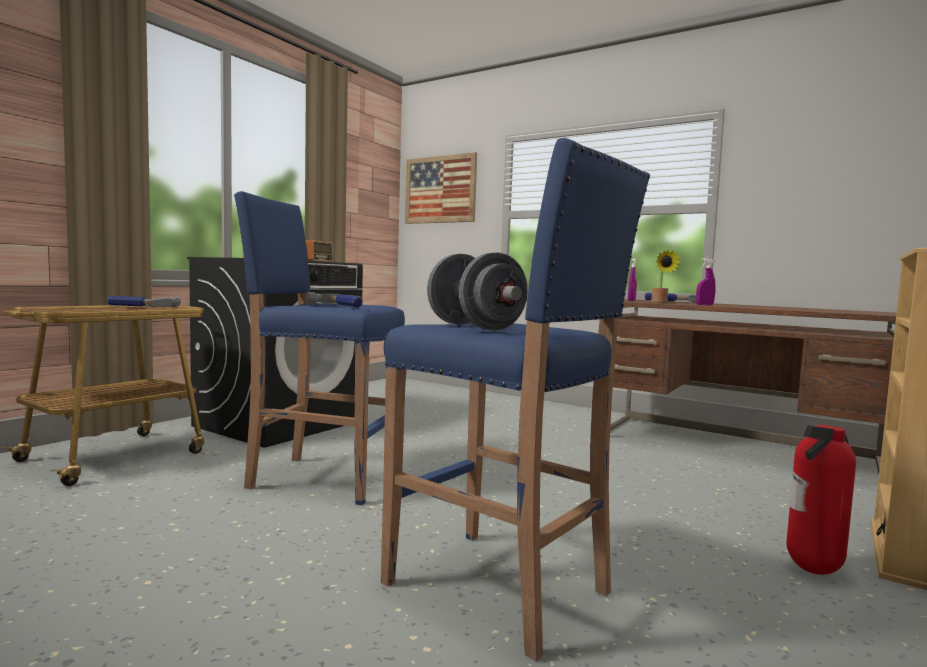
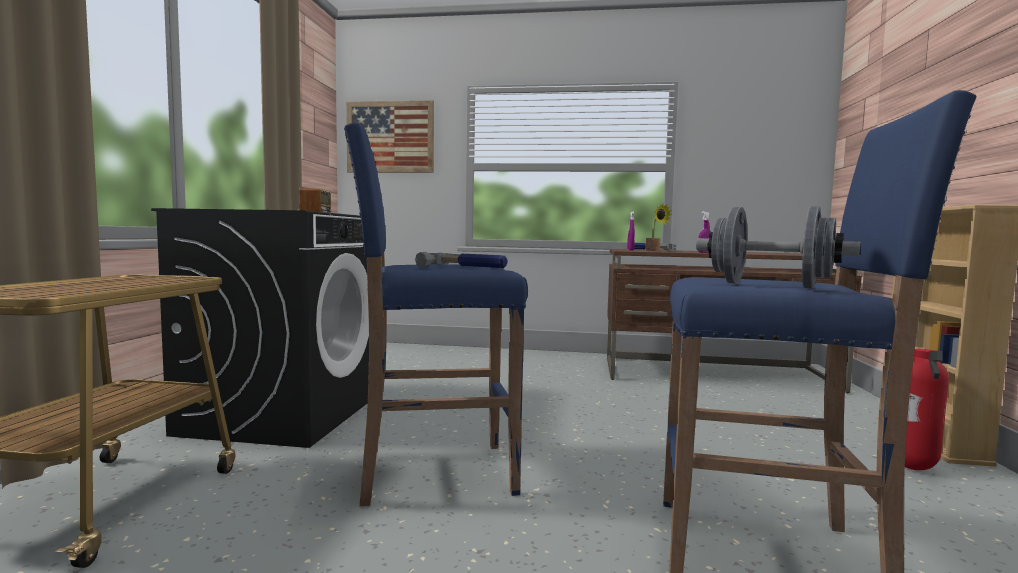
camera: 25 degrees left, 0 degrees up
hammer [107,296,181,307] -> none

